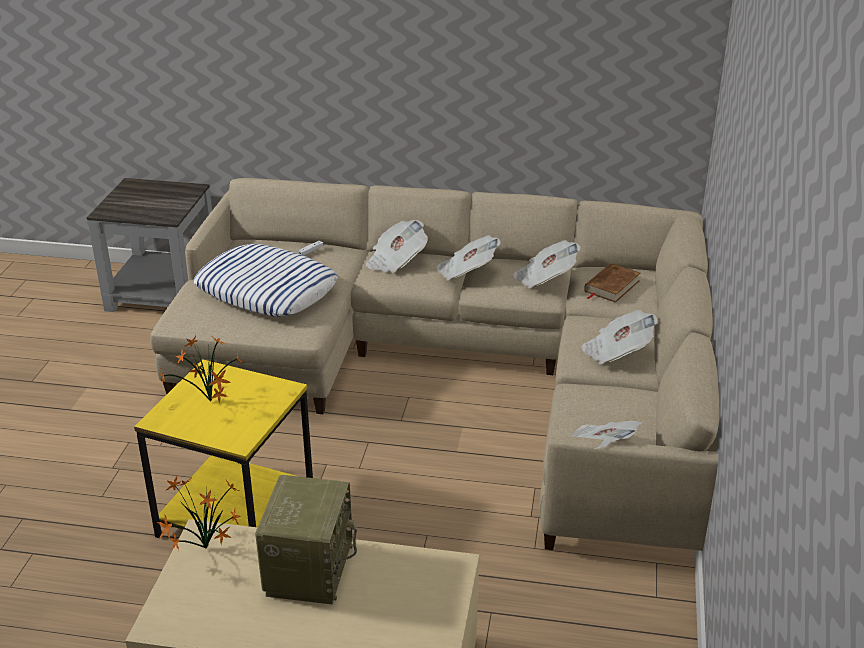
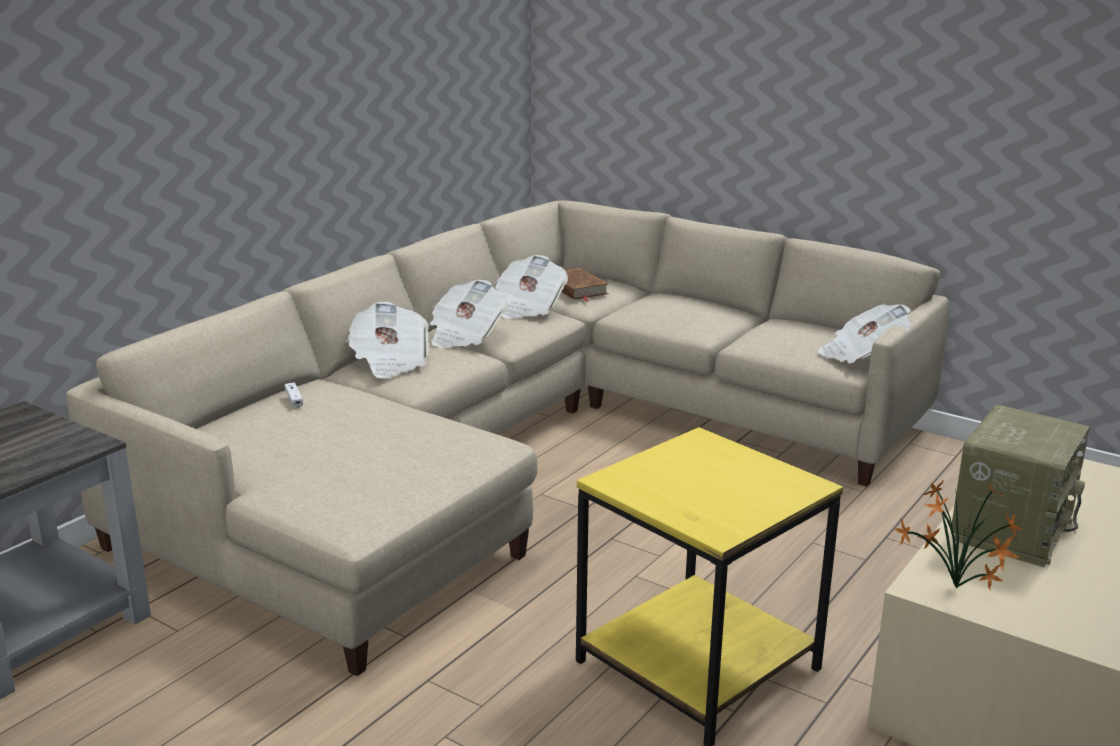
camera: 65 degrees left, 10 degrees down
potted plant [159,335,243,403] -> none
pillow [193,244,338,317] -> none
radio [255,475,357,605] -> radio turned 90 degrees clockwise [952,405,1090,567]
newspaper [581,310,658,365] -> none

